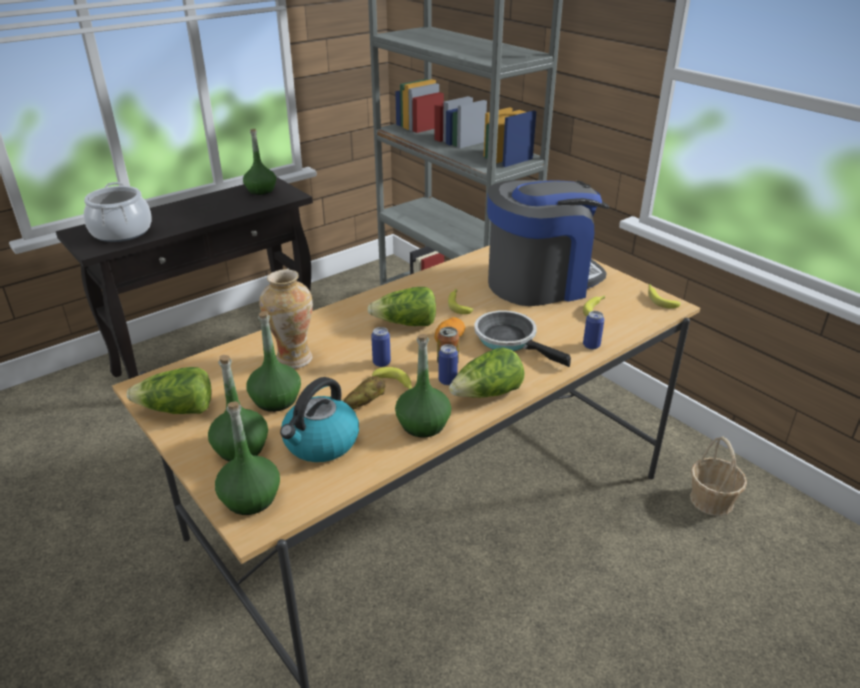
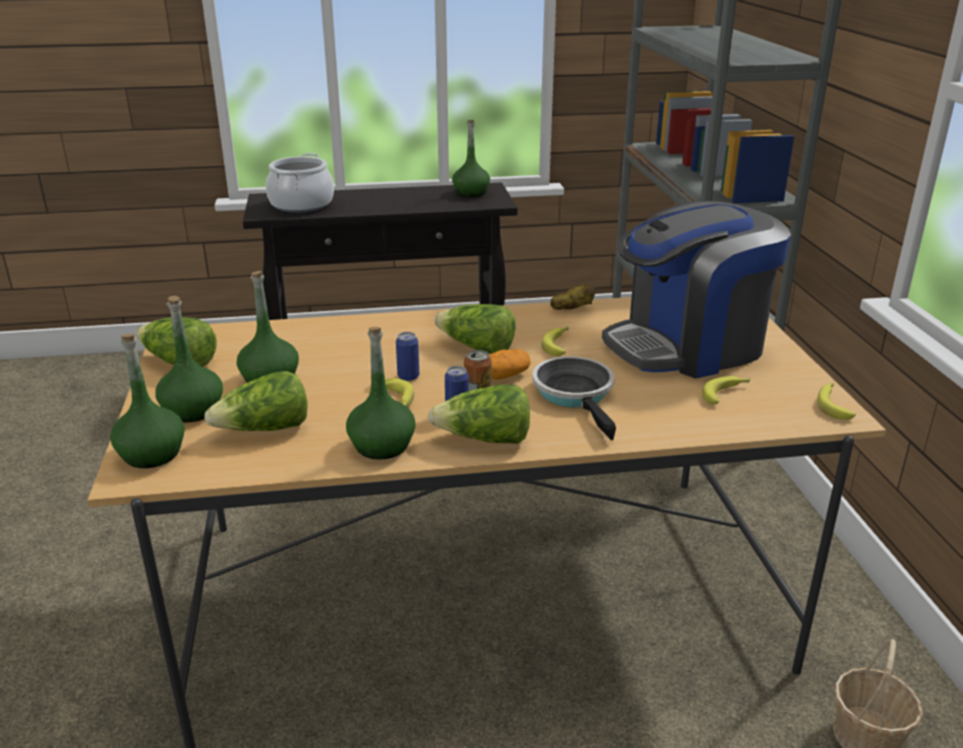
camera: 30 degrees right, 5 degrees down
vase [259,269,313,369] -> none
kettle [280,377,359,462] -> lettuce [204,371,308,431]
potato [343,376,385,410] -> potato moved to [550,284,595,310]
coffee machine [487,180,609,306] -> coffee machine turned 150 degrees clockwise [602,201,791,379]
can [583,311,605,350] -> none

